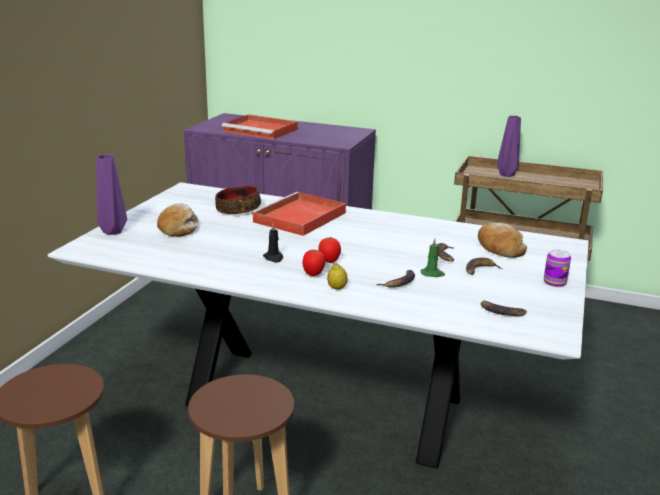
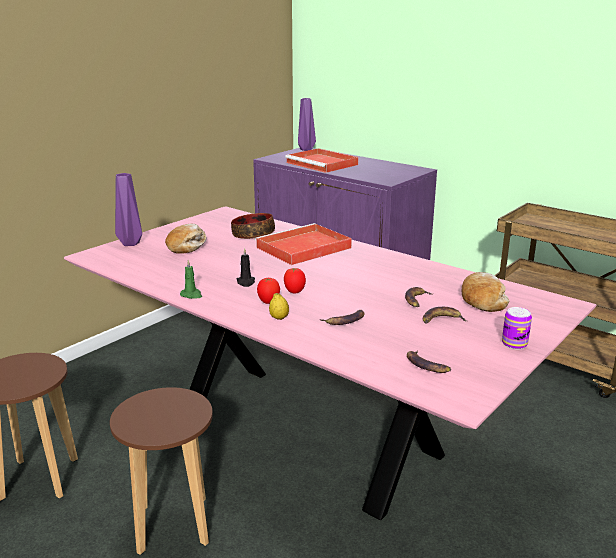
camera: 20 degrees right, 0 degrees up
white dining table [47,182,589,468] -> pink dining table [64,206,596,520]
green candle [421,238,445,277] -> green candle moved to [180,260,202,299]
purple vase [497,116,521,177] -> purple vase moved to [298,98,316,151]

